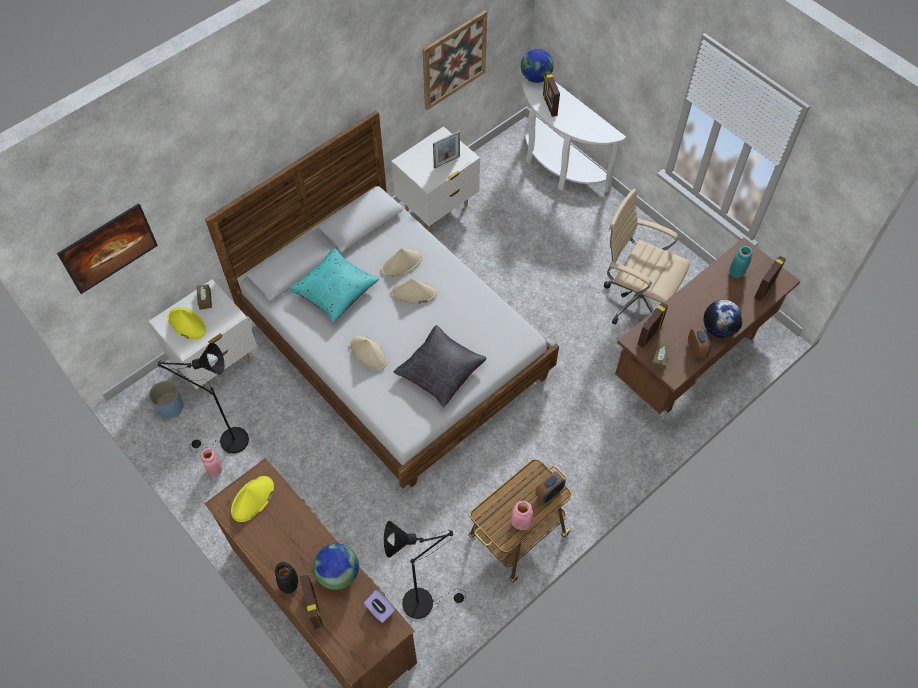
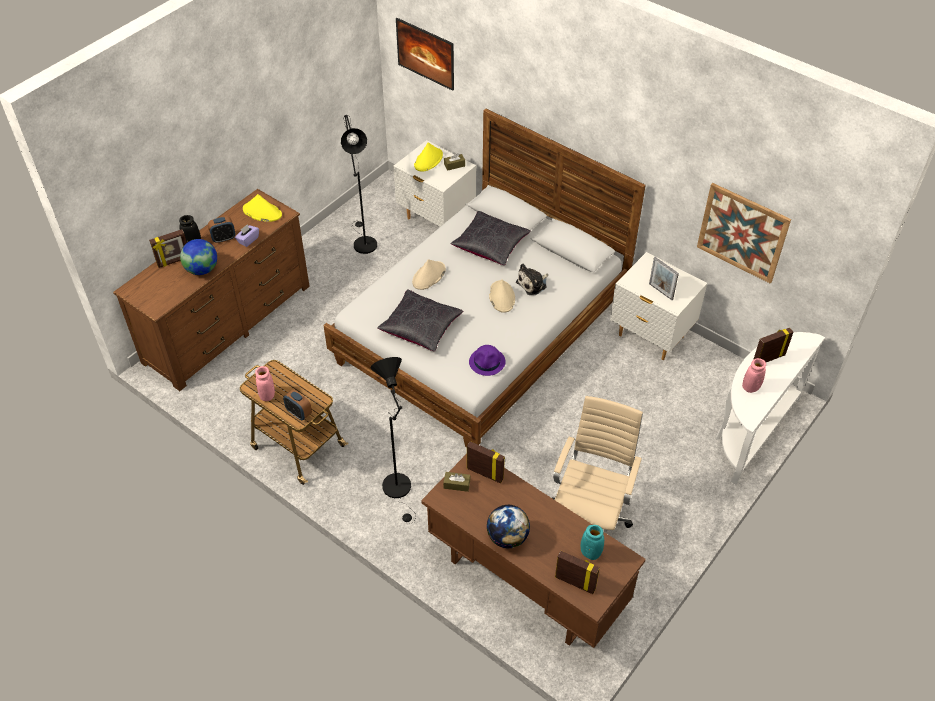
camera: 80 degrees right, 10 degrees down
blue planter [149,381,184,419] -> none
pink vase [201,448,222,477] -> pink vase moved to [742,358,766,393]
turquoise pillow [289,247,379,323] -> black pillow [451,211,531,265]
purple tissue box [364,590,395,623] -> purple tissue box moved to [235,224,259,247]
beige hat [382,248,422,277] -> plush toy [516,264,548,295]
black floor lamp [384,521,466,619] -> black floor lamp moved to [370,357,416,524]
globe [521,49,554,83] -> none
alarm clock [688,327,711,359] -> alarm clock moved to [208,216,235,243]
none -> purple hat [469,345,506,376]

